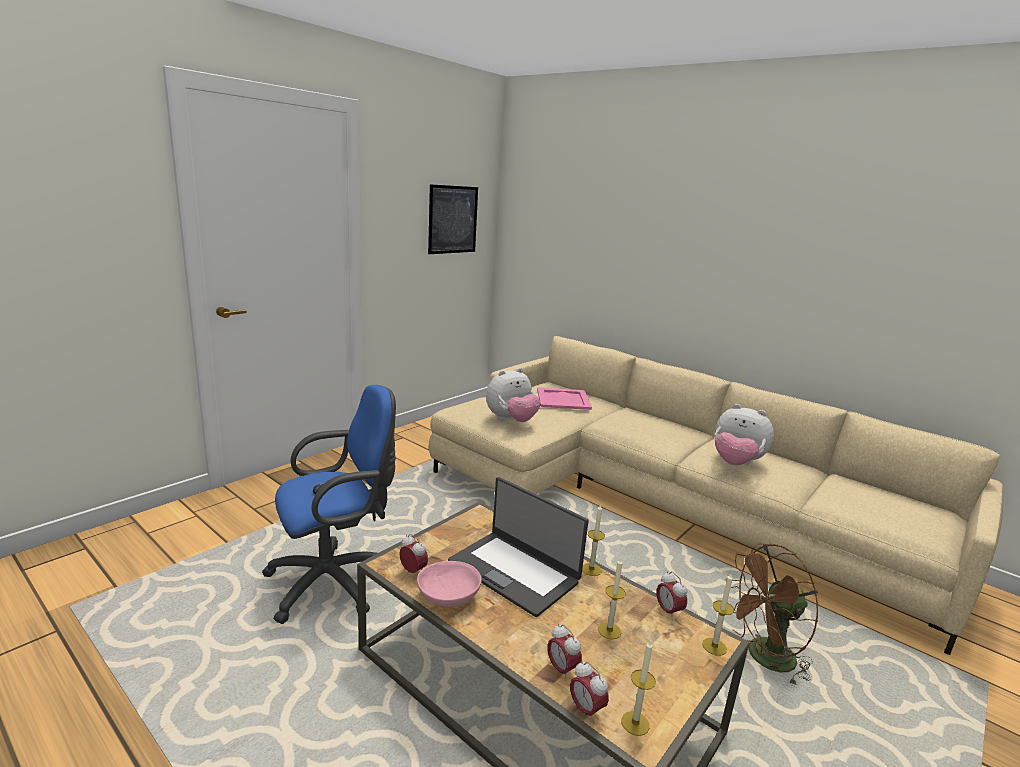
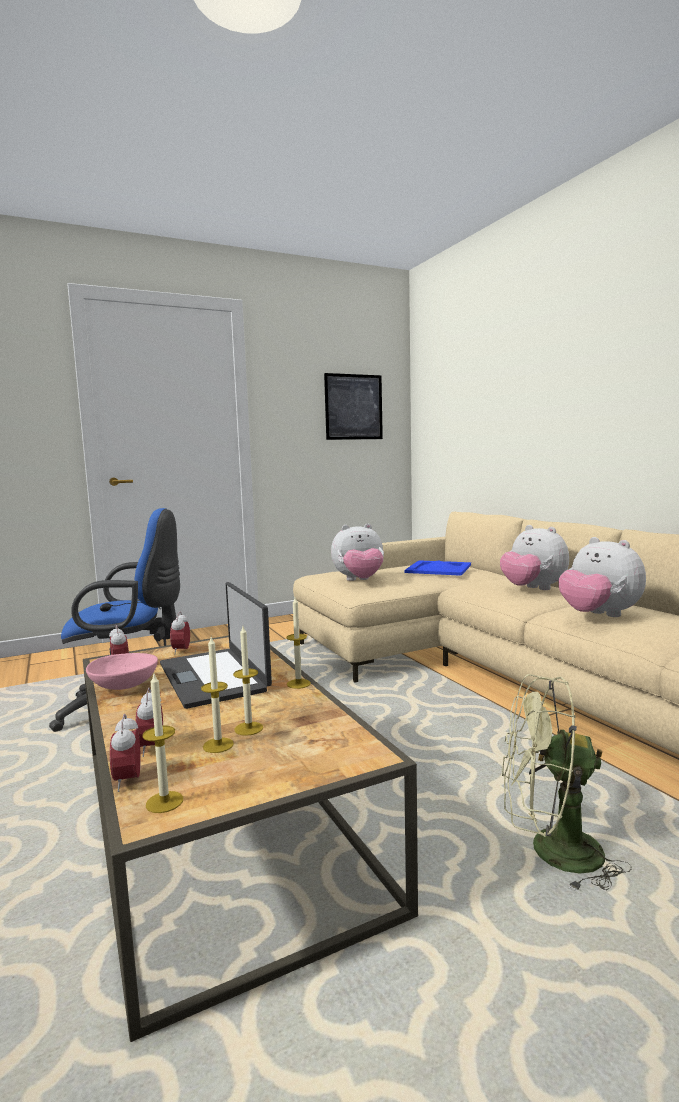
camera: 25 degrees right, 10 degrees down
pink tray [537,387,592,410] -> blue tray [405,560,471,576]
alarm clock [656,571,687,620] -> alarm clock moved to [170,611,190,655]
candle [702,573,734,656] -> candle moved to [201,637,234,753]
brown fan [726,543,818,687] -> green fan [502,674,631,892]
none -> plush toy [500,525,569,590]

